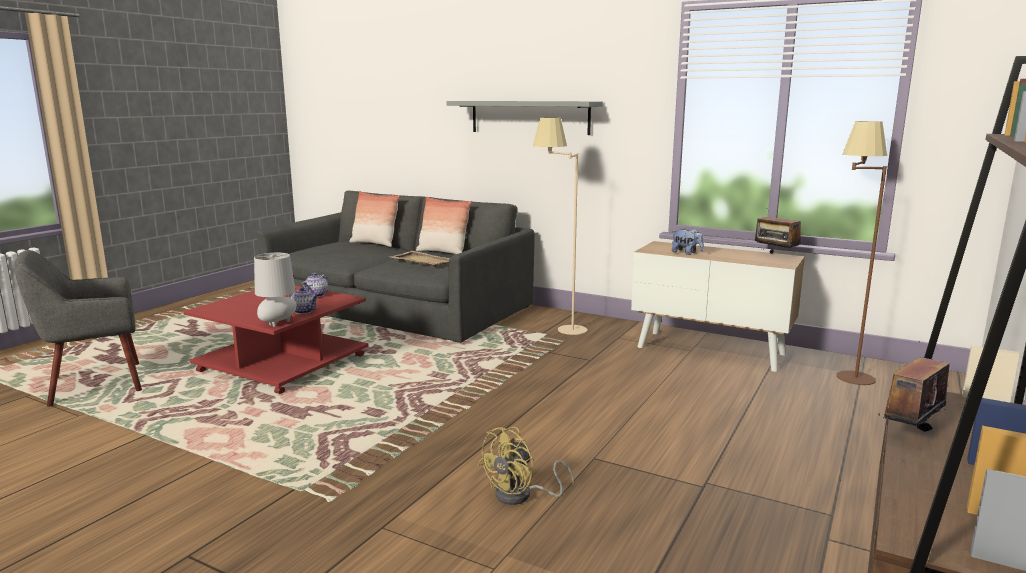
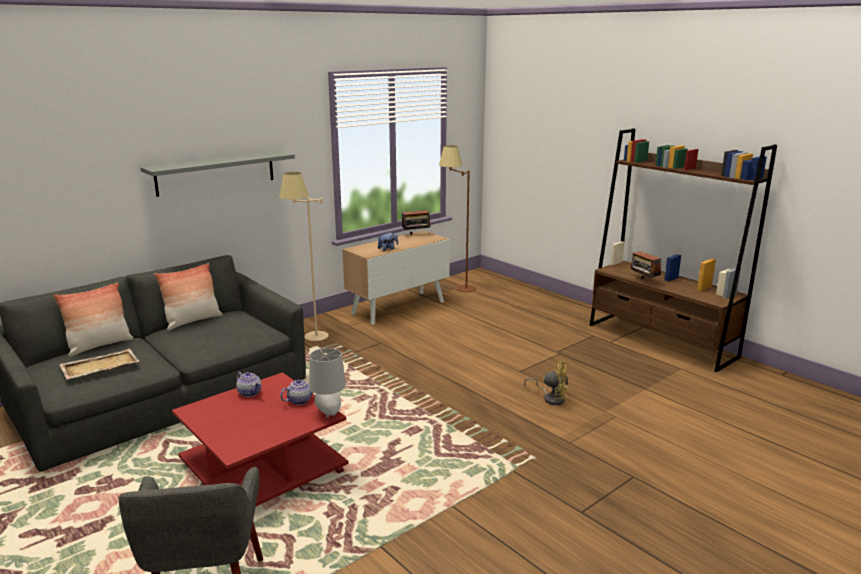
camera: 70 degrees left, 5 degrees up
beige tray [389,251,450,267] -> beige tray moved to [59,349,139,379]
yellow fan [477,427,574,505] -> yellow fan turned 45 degrees counterclockwise [524,360,568,405]

